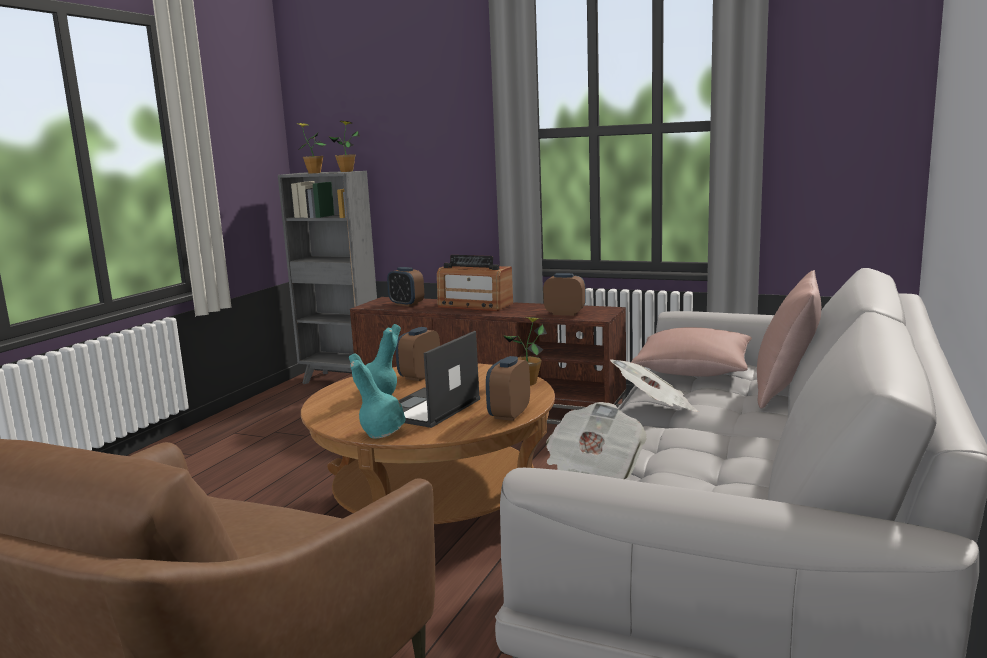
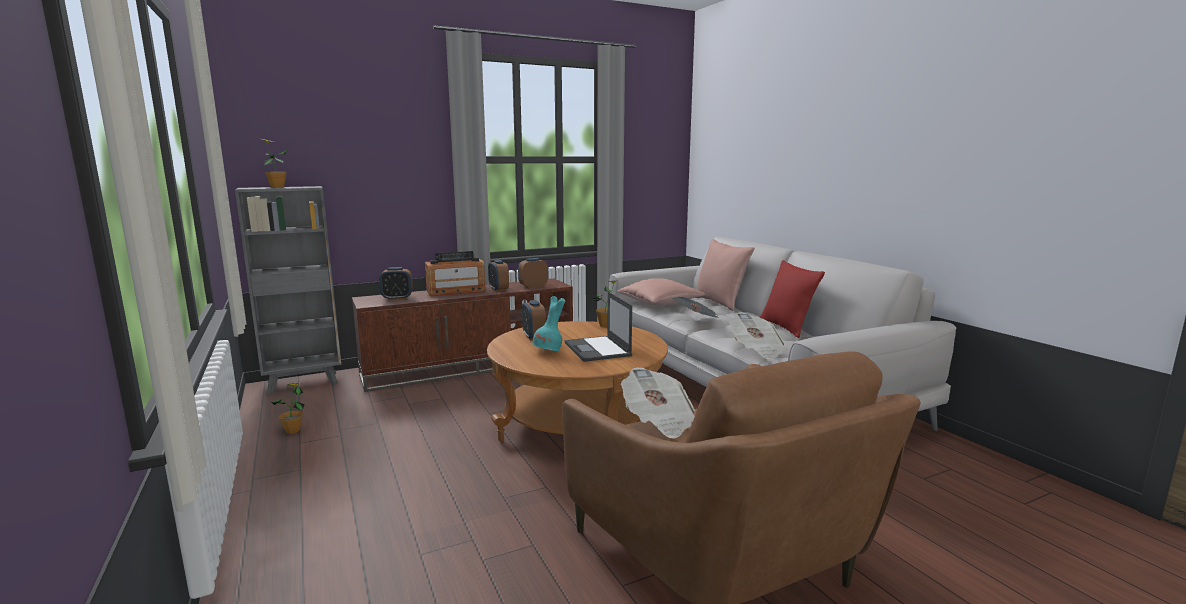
camera: 50 degrees left, 0 degrees up
potted plant [328,121,360,172] -> potted plant moved to [270,383,305,434]
turquoise vase [349,354,406,439] -> none
alarm clock [486,356,530,421] -> alarm clock moved to [488,260,509,292]
none -> newspaper [621,367,695,439]
none -> red pillow [760,260,825,338]

